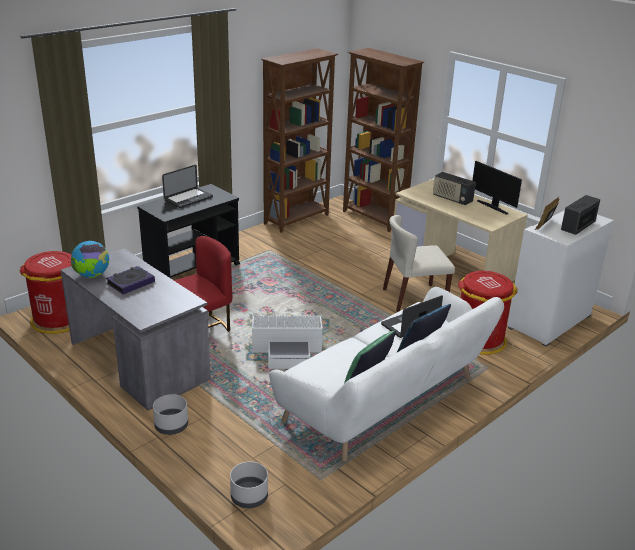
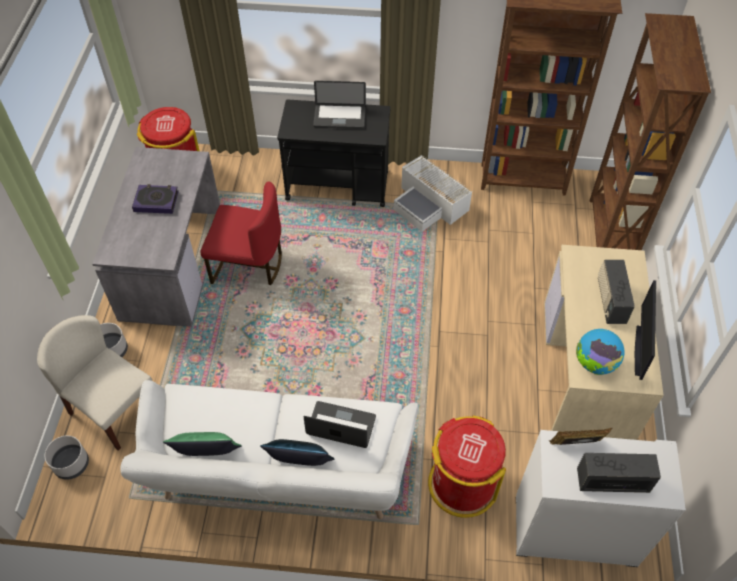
camera: 50 degrees right, 25 degrees up
globe [71,241,109,278] -> globe moved to [576,329,624,375]
white storage box [252,314,323,369] -> white storage box moved to [394,155,472,232]
beige chair [383,215,455,312] -> beige chair moved to [37,315,152,451]

